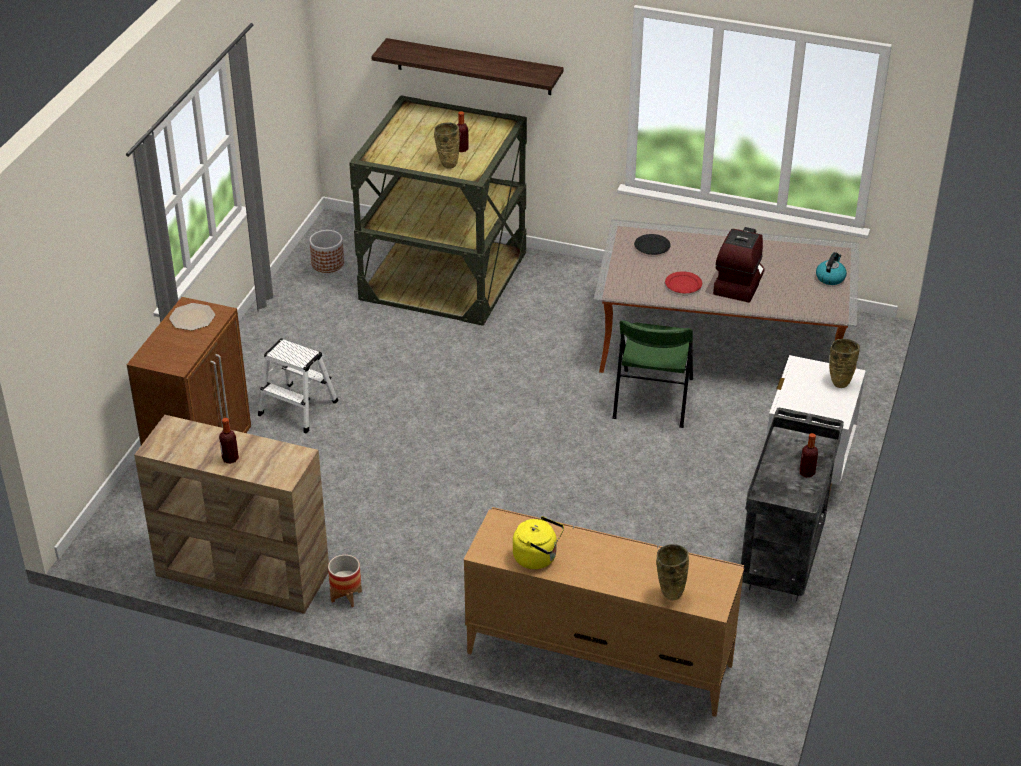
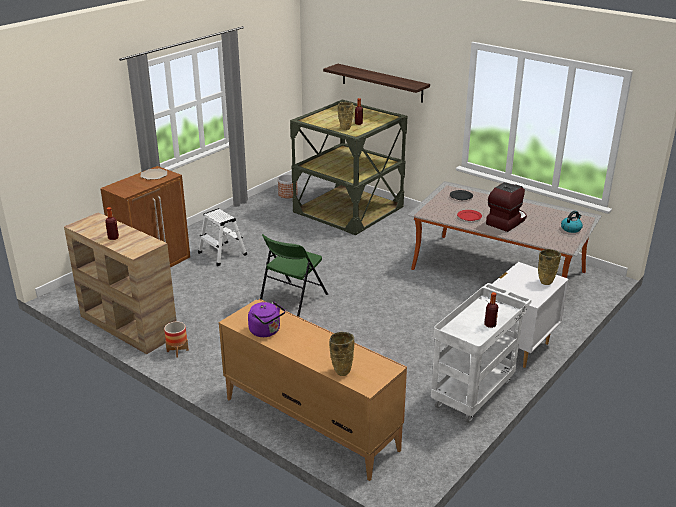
camera: 20 degrees right, 10 degrees down
yellow kettle [513,516,564,569] -> purple kettle [248,301,286,337]
green chair [612,321,693,428] -> green chair moved to [260,234,328,317]
black cart [741,408,844,603] -> white cart [431,283,532,423]

